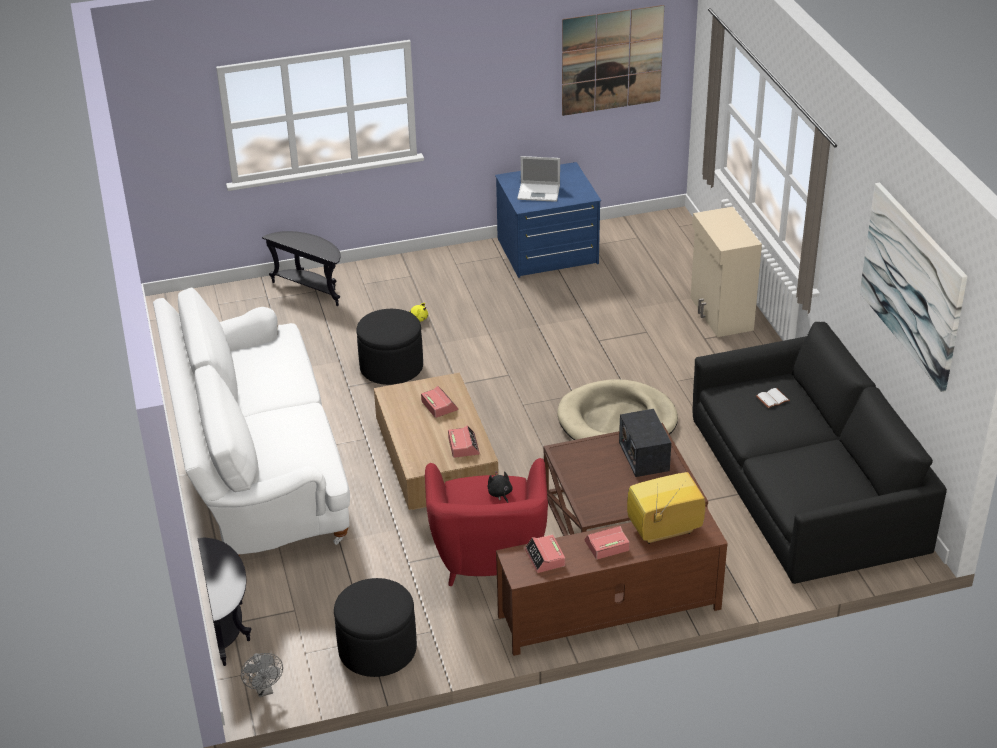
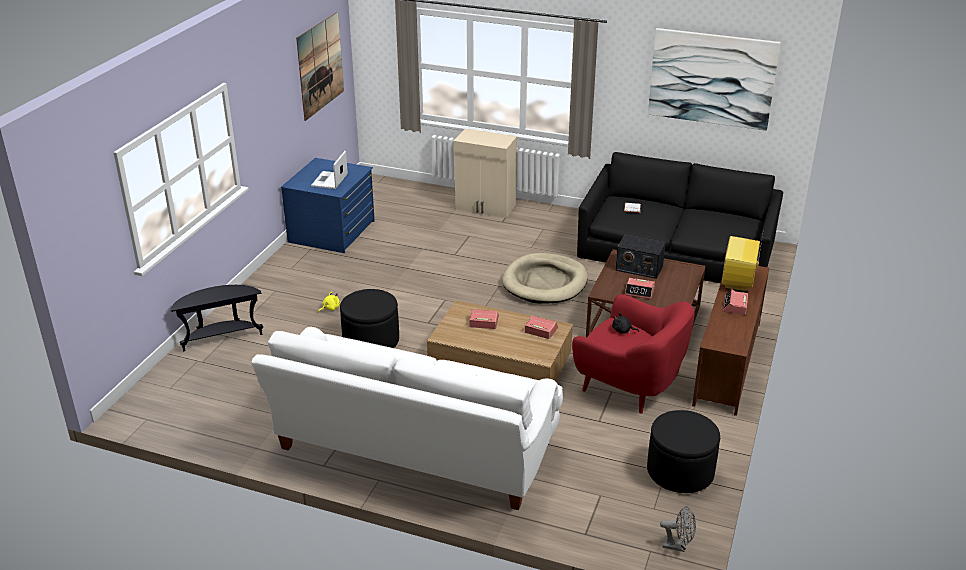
camera: 55 degrees left, 5 degrees down
black side table [198,537,251,666] -> none
laptop [517,156,560,202] -> laptop turned 150 degrees clockwise [311,151,348,189]
alarm clock [525,535,565,573] -> alarm clock moved to [625,278,655,299]

